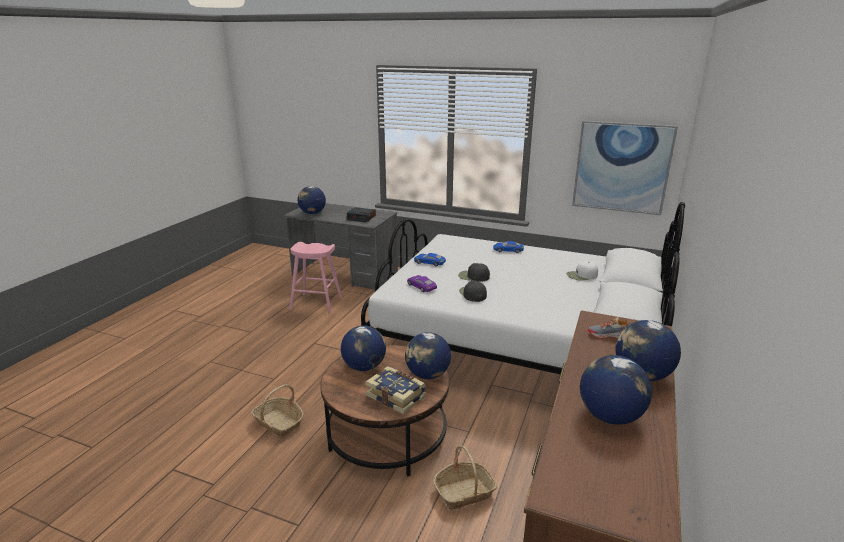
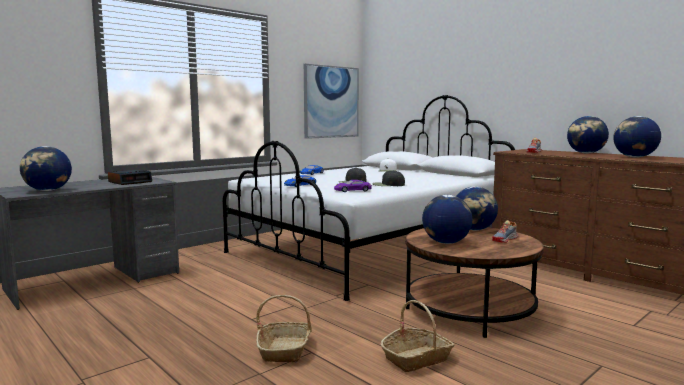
camera: 65 degrees left, 15 degrees down
pink stool [290,242,343,313] -> none
book [365,366,426,414] -> shoe [492,220,518,243]
basket [433,445,497,510] -> basket moved to [256,295,312,363]

